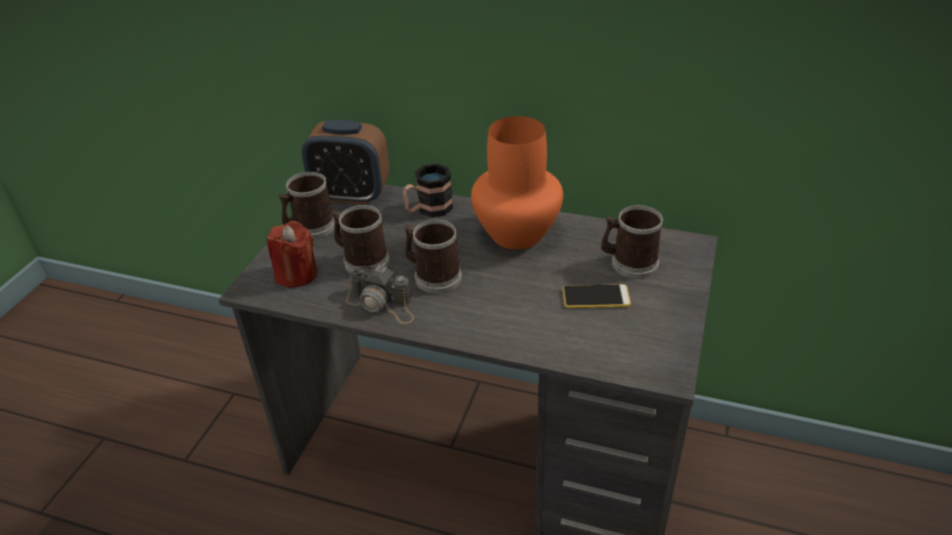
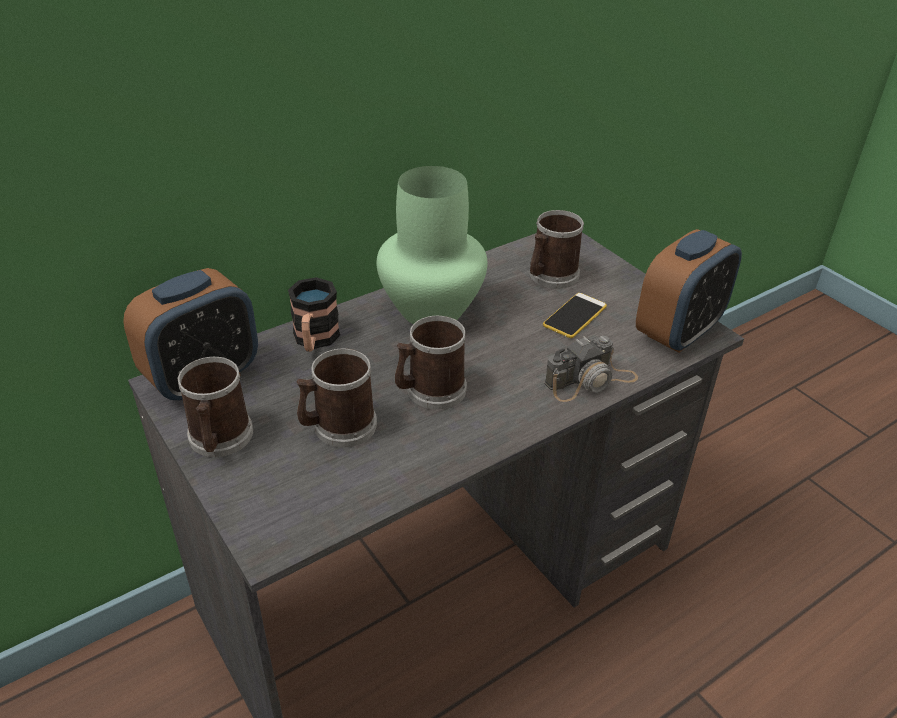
camera: 55 degrees left, 0 degrees up
red candle [267,221,317,288] -> none
camera [346,265,414,324] -> camera moved to [545,336,638,402]
orange vase [471,116,563,250] -> green vase [376,166,488,324]
none -> alarm clock [636,229,742,353]

